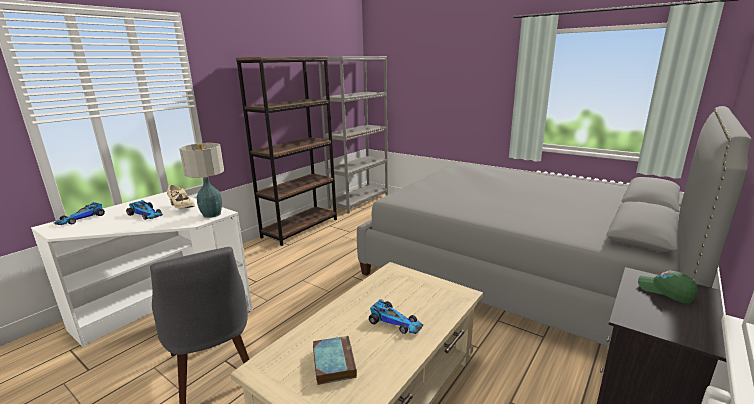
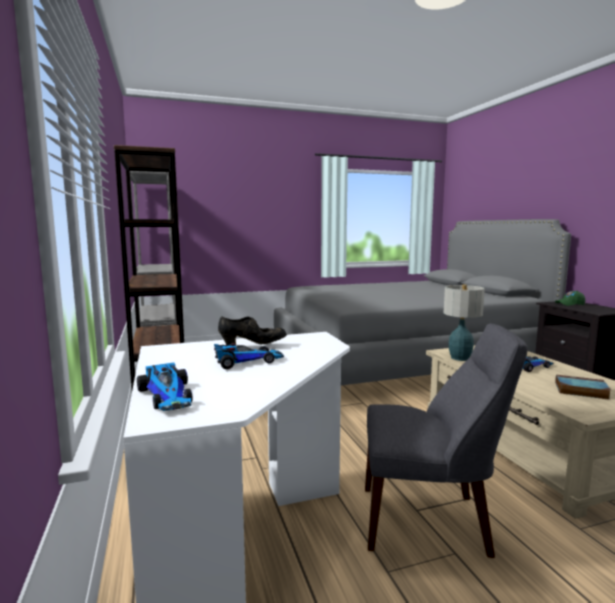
camera: 55 degrees left, 10 degrees down
beige shoe [167,185,195,208] -> black shoe [218,316,287,345]
table lamp [179,143,224,218] -> table lamp moved to [444,284,485,361]

